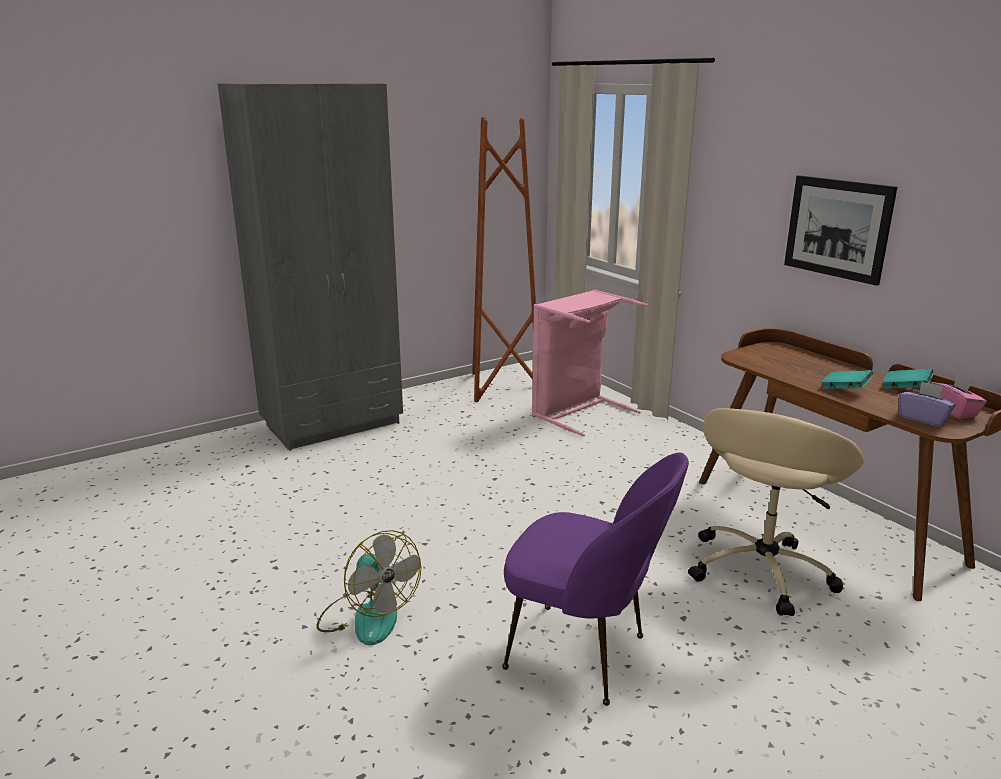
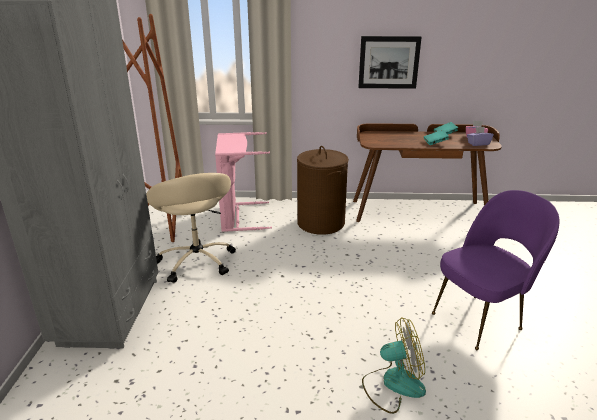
camera: 55 degrees left, 5 degrees up
beige office chair [688,408,864,616] -> beige office chair moved to [146,173,236,283]
none -> brown laundry basket [297,146,349,235]

